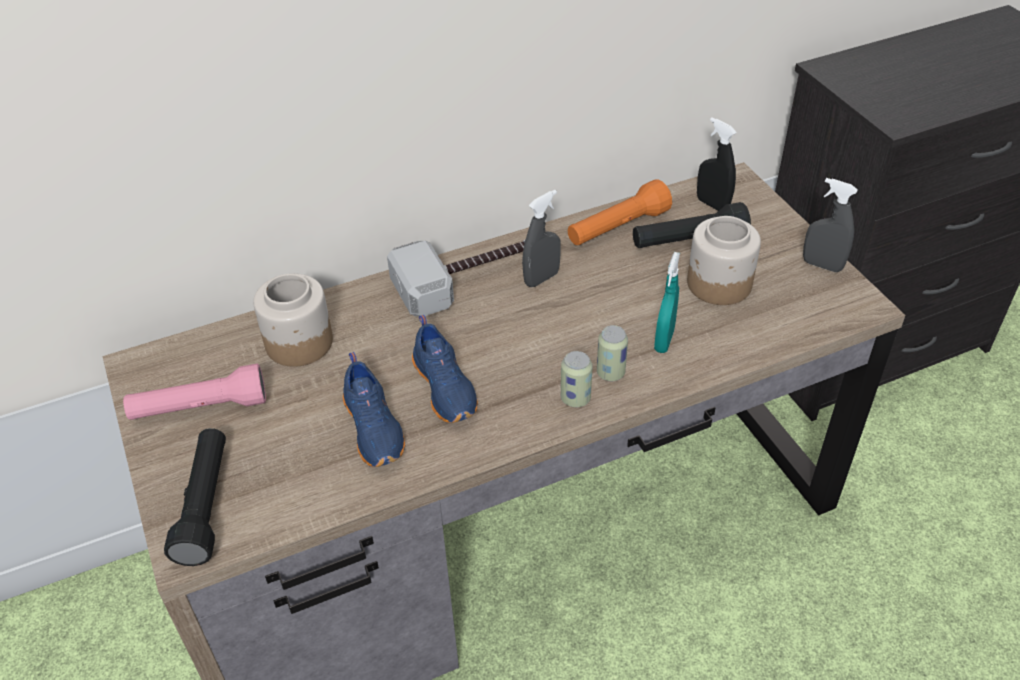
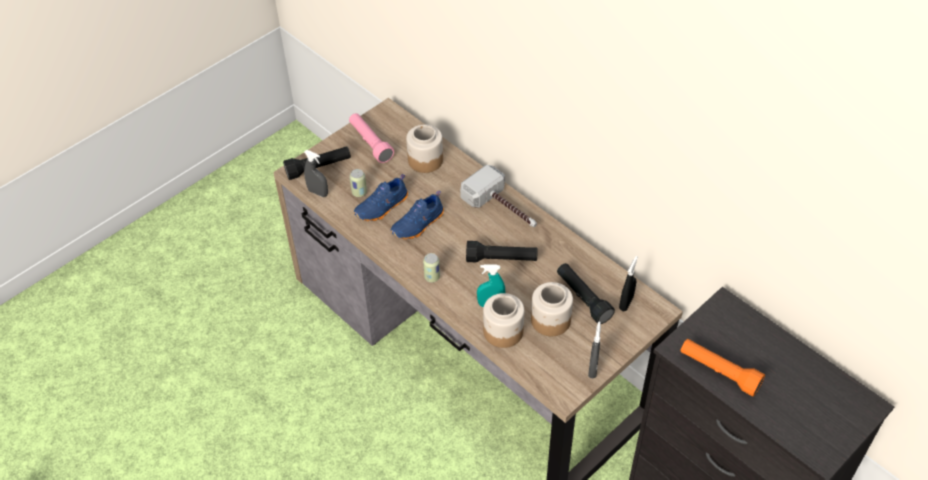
camera: 70 degrees right, 5 degrees up
grey spray bottle [522,190,561,287] -> grey spray bottle moved to [304,150,328,197]
orange flashlight [568,179,672,245] -> orange flashlight moved to [681,339,765,397]
can [597,325,628,381] -> can moved to [350,169,367,197]
none -> black flashlight [466,241,538,262]
none -> jar [483,293,524,348]

